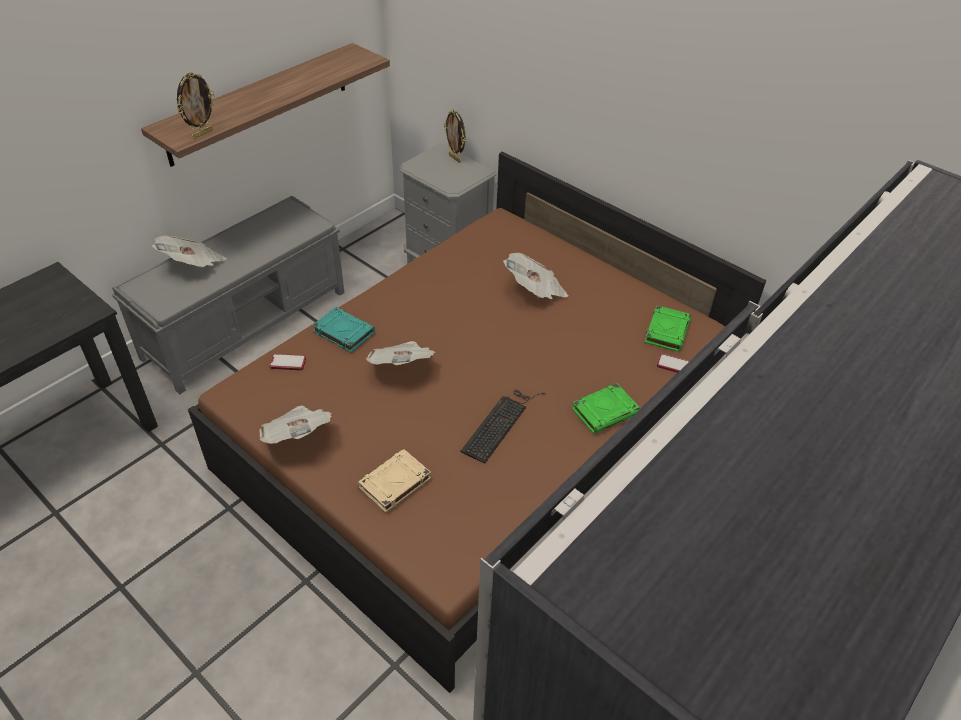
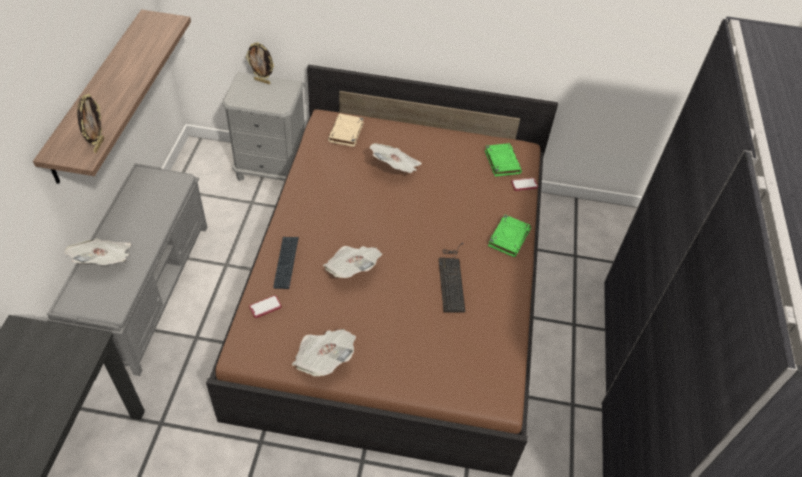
camera: 35 degrees left, 5 degrees up
turquoise book [312,307,375,353] -> keyboard [273,237,299,289]
beige book [357,449,431,513] -> beige book moved to [328,114,364,147]

